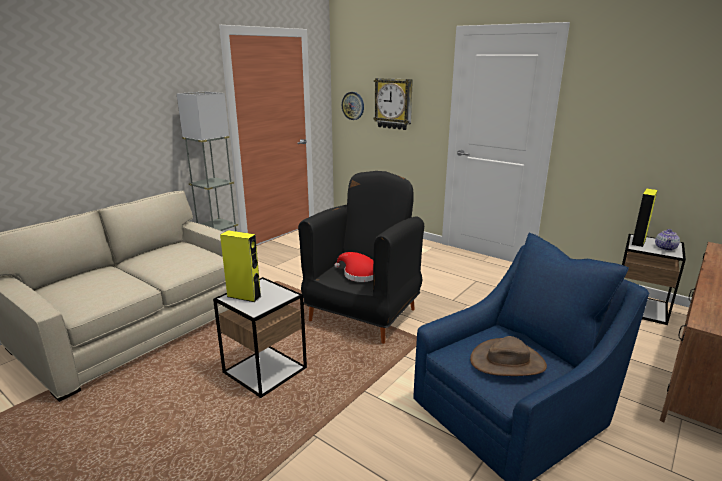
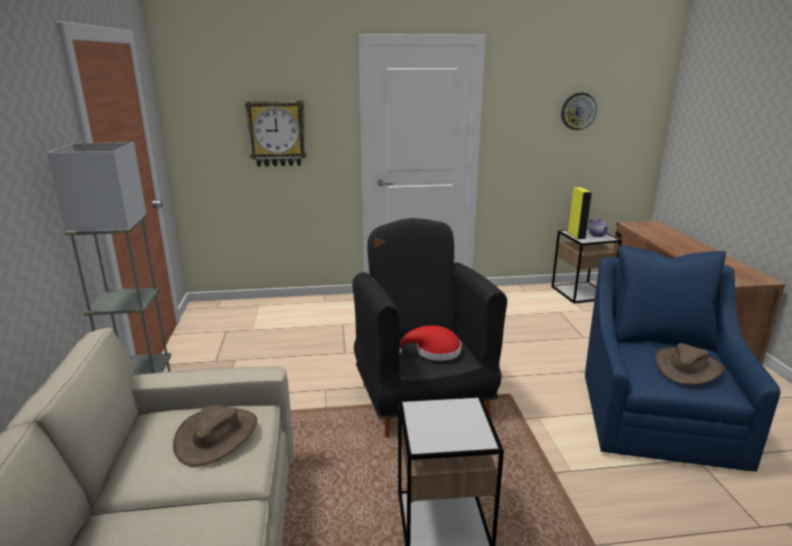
camera: 45 degrees left, 0 degrees up
yellow speaker [220,230,262,302] -> none
wall clock [342,92,364,120] -> wall clock moved to [561,93,597,130]
none -> brown hat [173,405,257,467]

